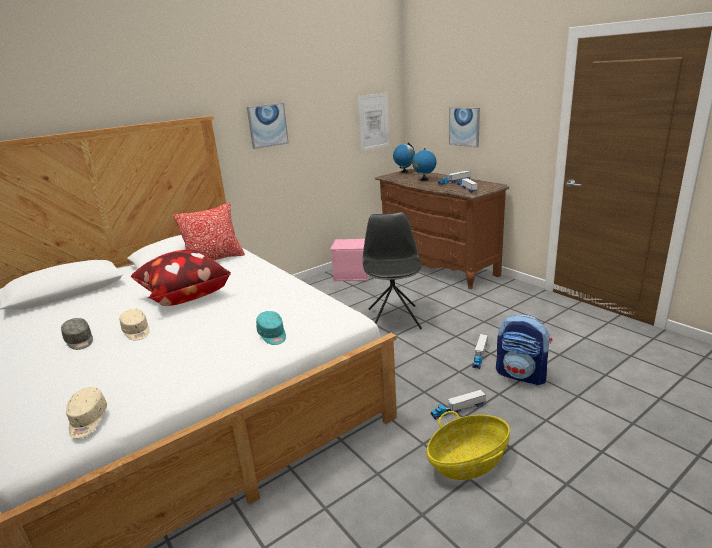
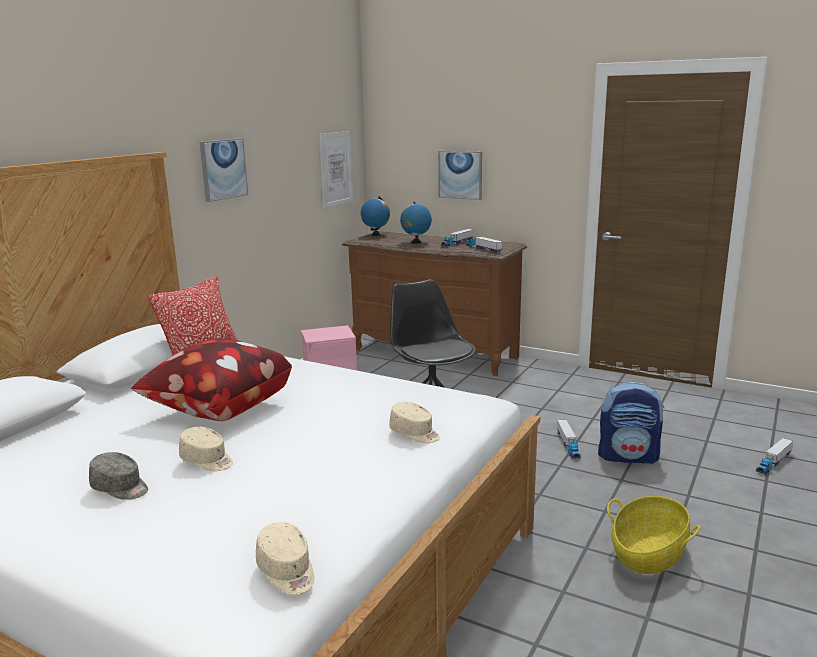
camera: 25 degrees left, 5 degrees down
turquoise cap [256,311,286,345] -> beige cap [389,402,440,443]
toy truck [431,390,486,419] -> toy truck moved to [756,438,793,475]

